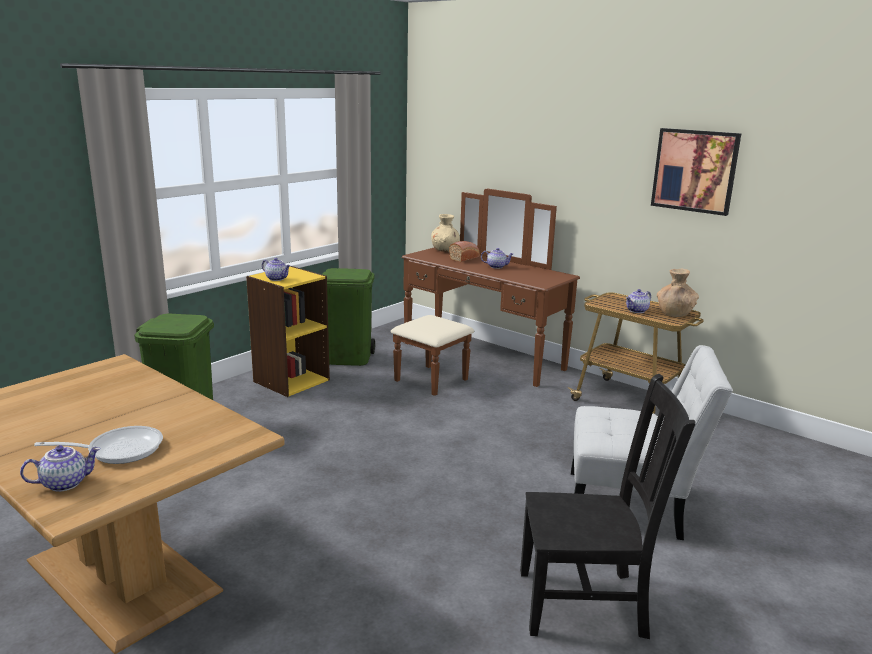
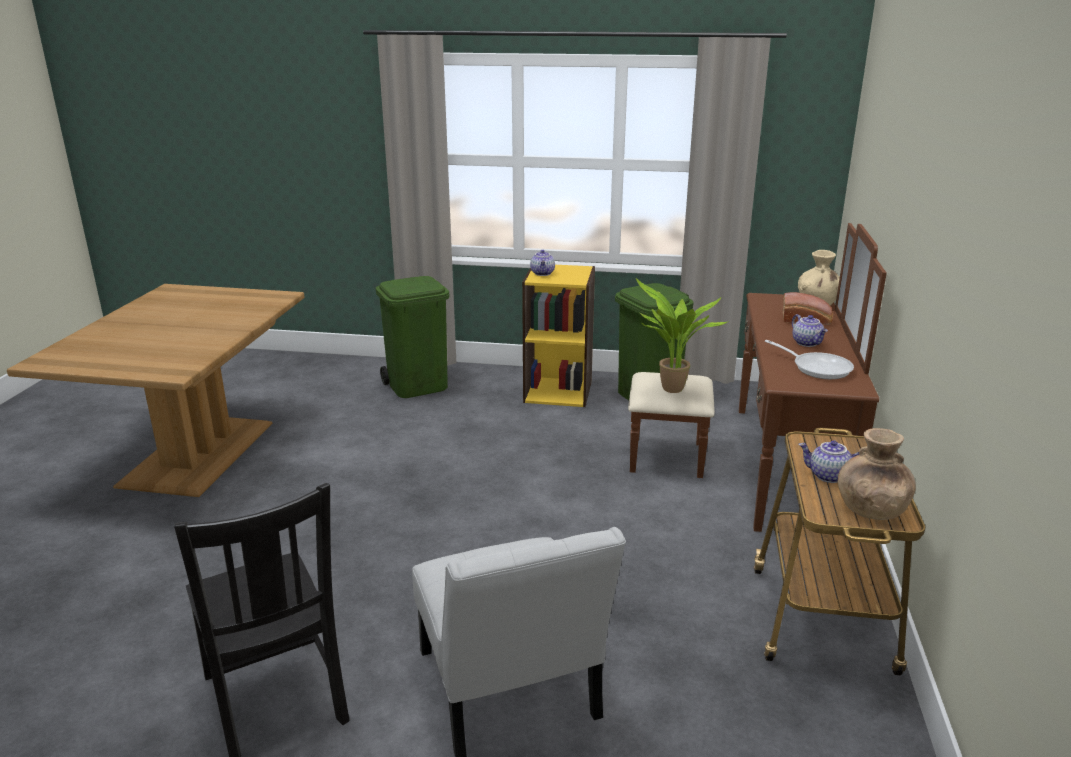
camera: 60 degrees right, 5 degrees up
teapot [20,445,101,492] -> none
frying pan [34,426,163,464] -> frying pan moved to [765,340,854,379]
picture [651,128,741,216] -> none
none -> potted plant [636,278,729,393]

